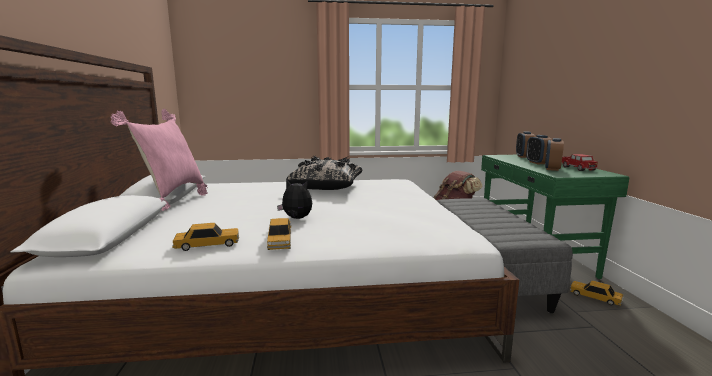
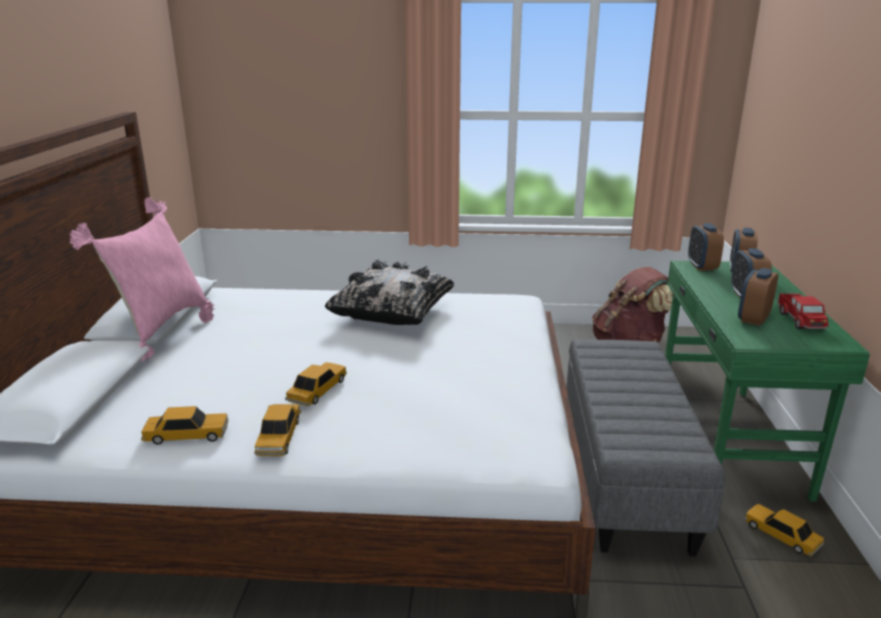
camera: 10 degrees right, 10 degrees up
plush toy [277,180,312,219] -> toy car [285,362,347,406]
none -> alarm clock [688,223,724,271]

